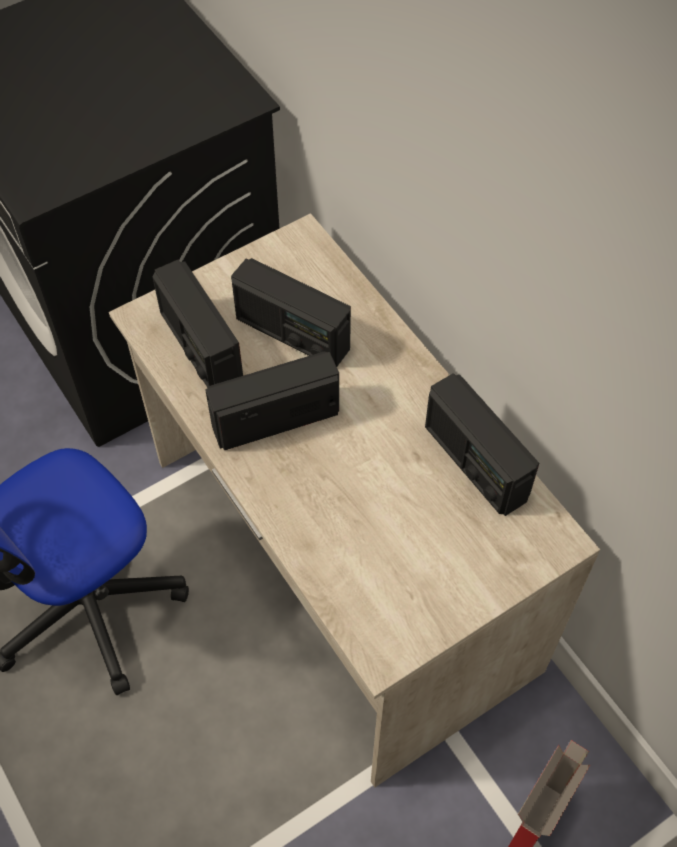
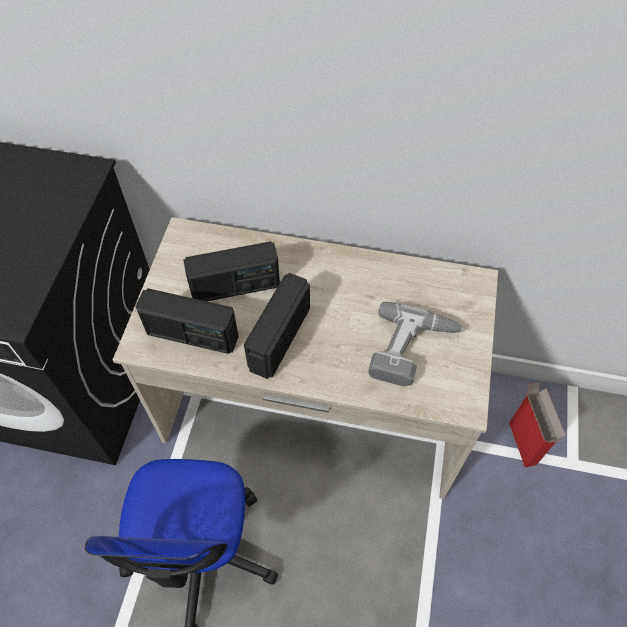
camera: 45 degrees left, 0 degrees up
radio [425,373,539,516] -> none
none -> power drill [368,302,464,386]

